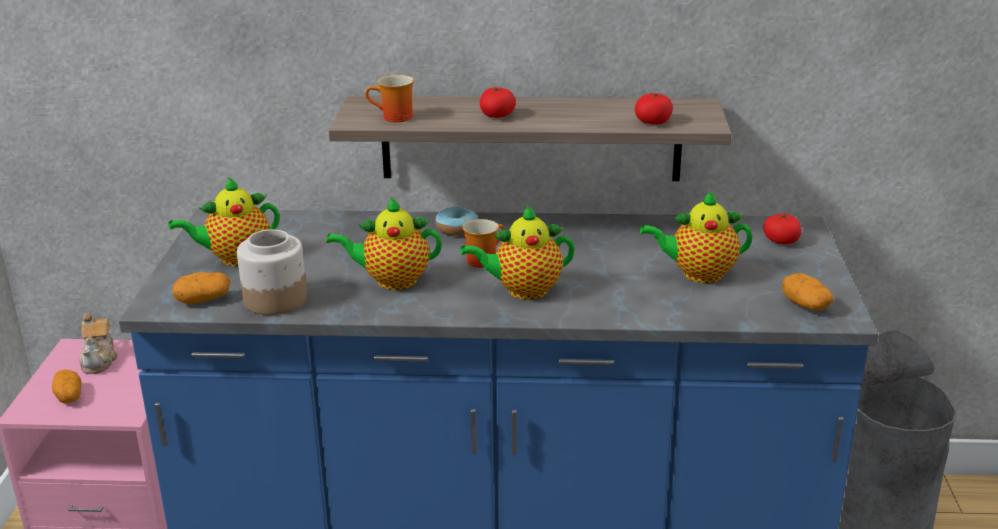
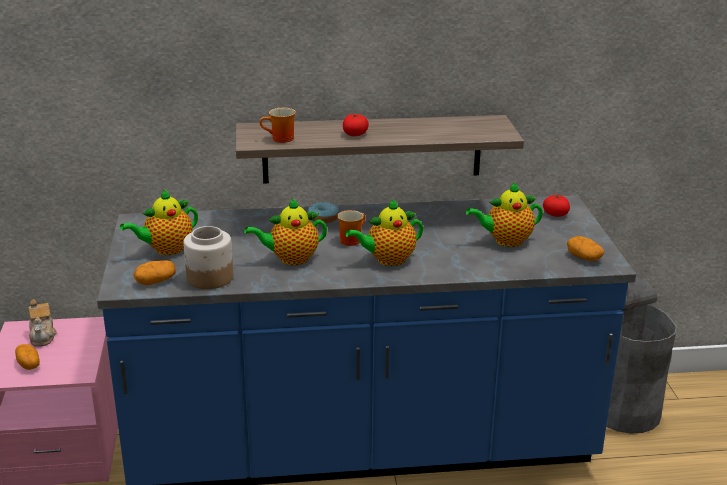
camera: 10 degrees left, 0 degrees up
tomato [635,93,673,125] -> none

